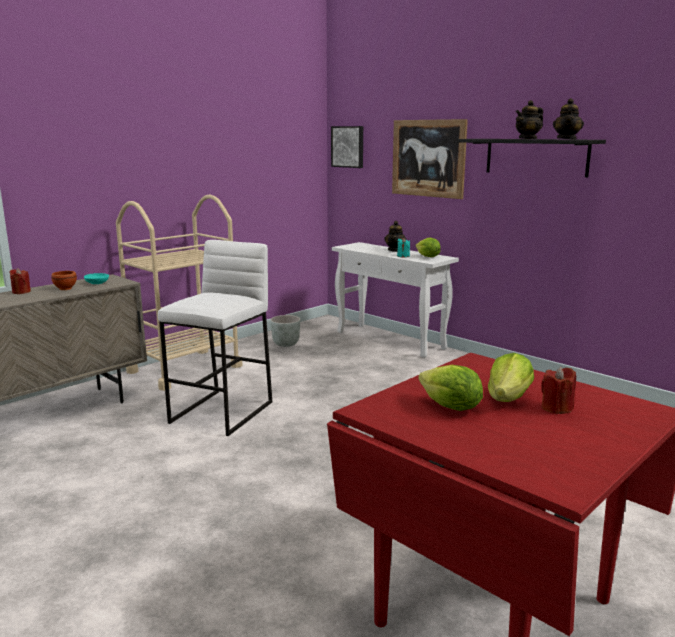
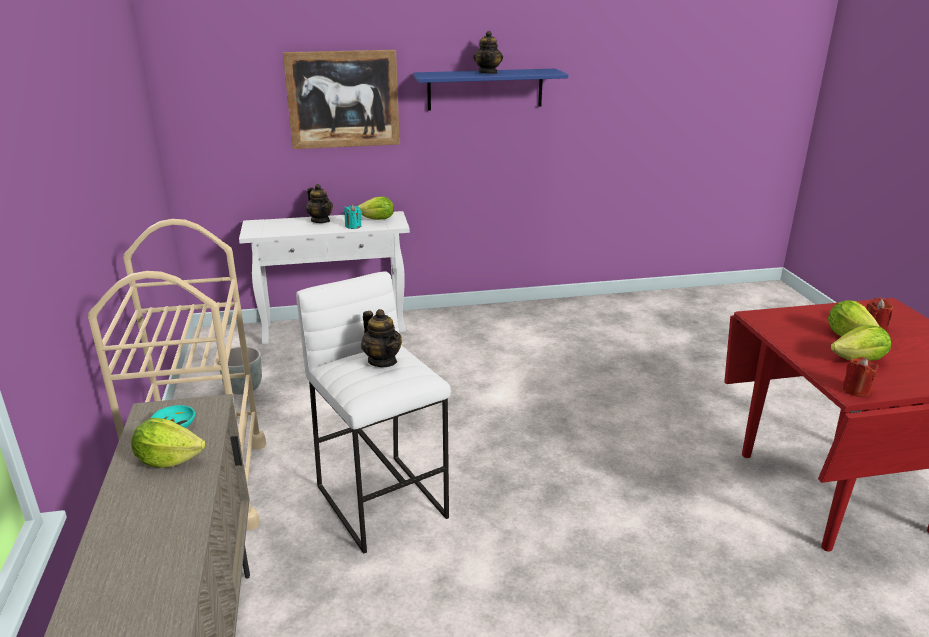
camera: 55 degrees left, 10 degrees up
red candle [9,268,31,294] -> red candle moved to [842,357,879,397]
brown bowl [51,271,77,290] -> lettuce [131,418,205,468]
picture [331,126,363,168] -> none
black shelf [458,139,606,177] -> blue shelf [413,69,568,111]
teapot [553,98,584,140] -> teapot moved to [361,309,402,367]

